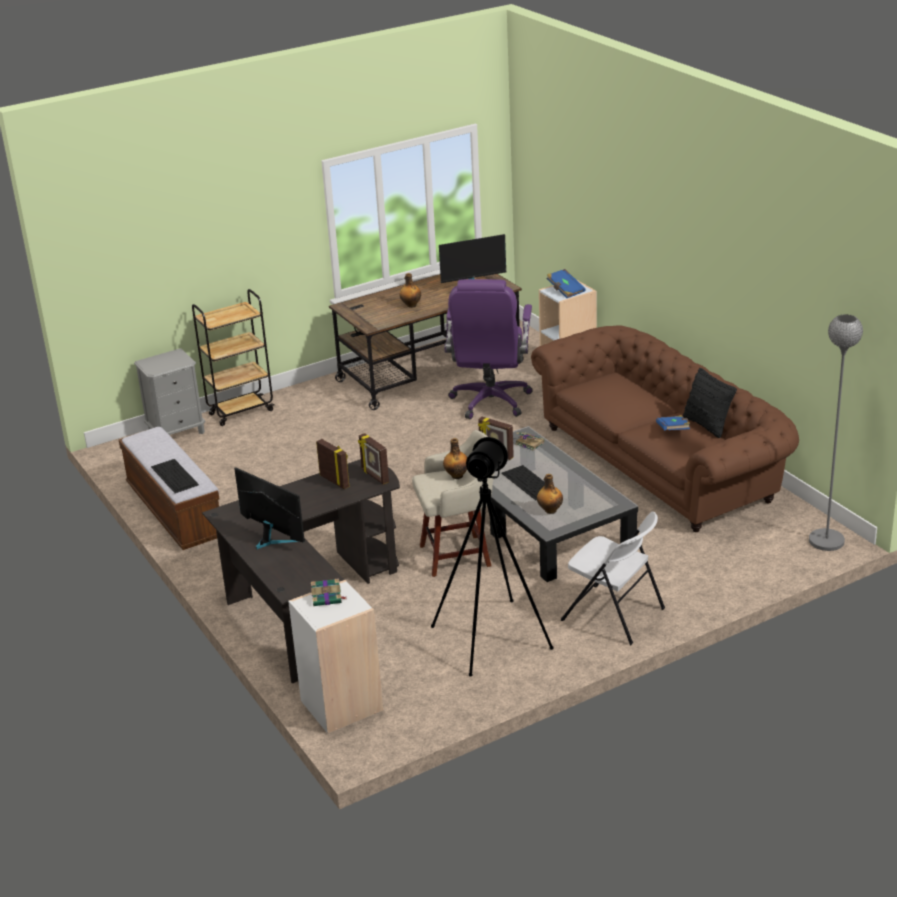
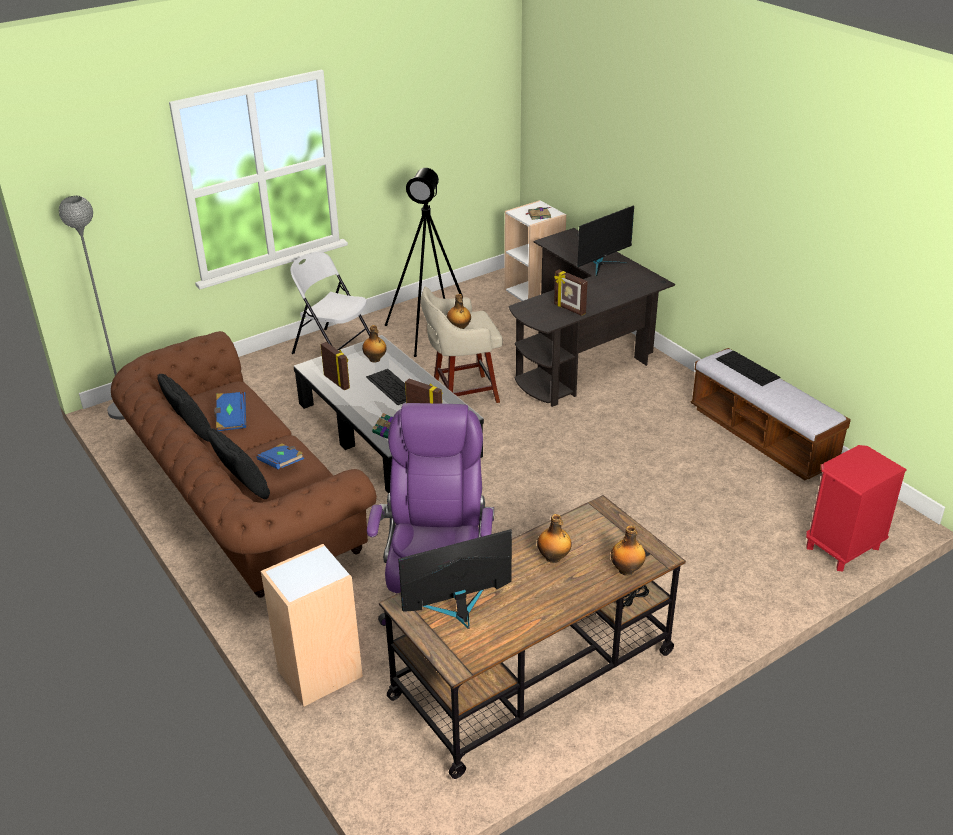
camera: 175 degrees right, 5 degrees up
grey nightstand [134,348,205,435] -> red nightstand [806,445,907,571]
brown cart [192,289,276,426] -> none
monitor [234,467,305,550] -> monitor turned 75 degrees counterclockwise [577,206,634,276]
picture frame [358,433,389,485] -> picture frame moved to [320,342,350,390]
blue book [546,269,586,298] -> blue book moved to [257,443,304,469]
none -> black pillow [207,428,270,499]
none -> bottle [611,525,646,576]

